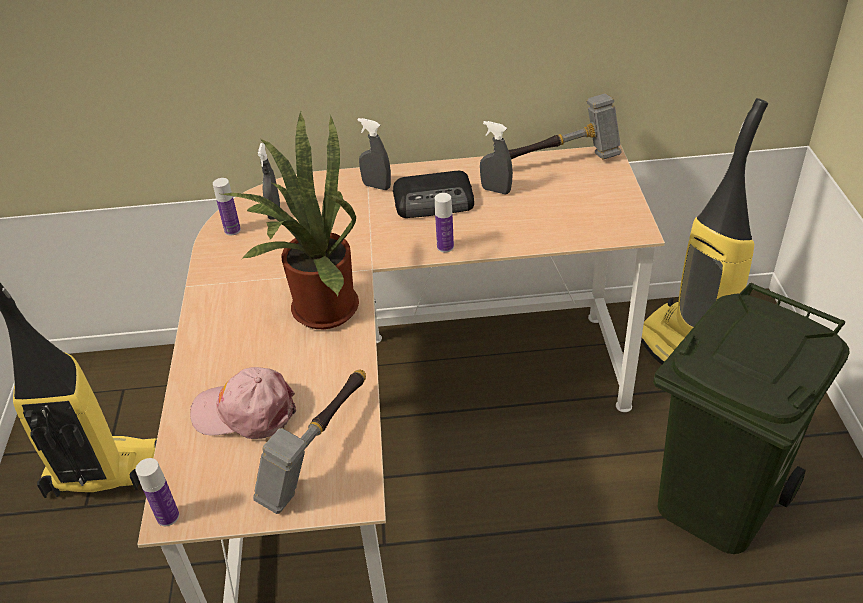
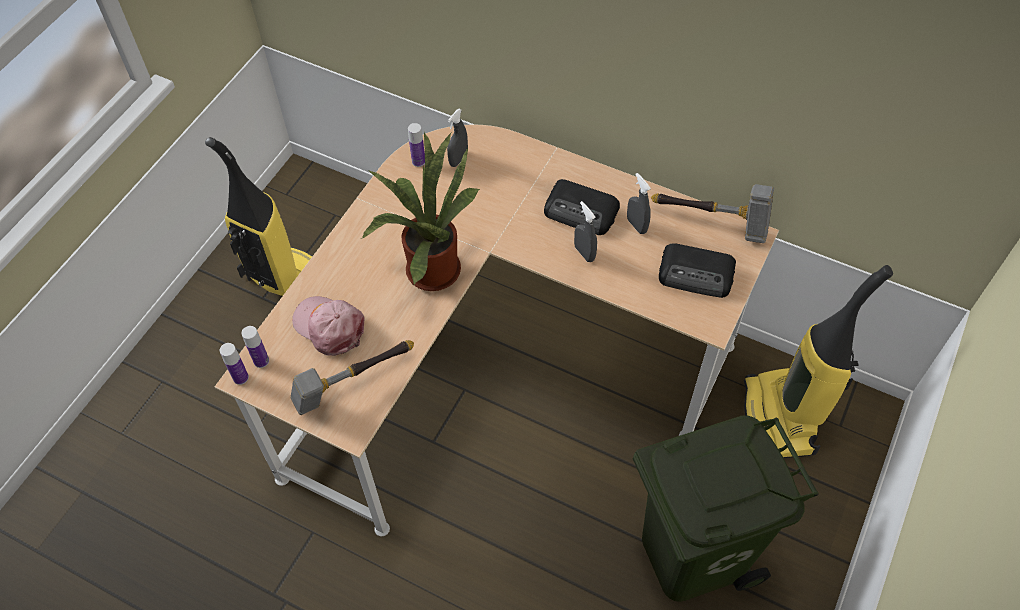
camera: 30 degrees right, 15 degrees up
grey spray bottle [358,118,391,190] -> grey spray bottle moved to [574,201,597,262]
bottle [435,193,454,253] -> bottle moved to [241,326,269,368]
none -> radio [659,243,736,298]

